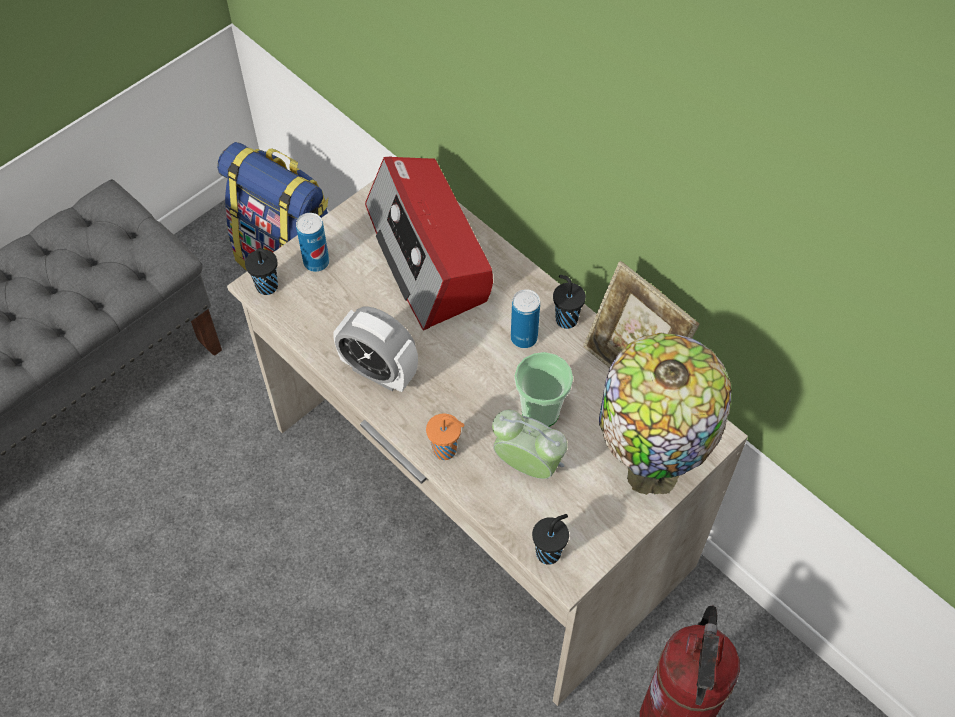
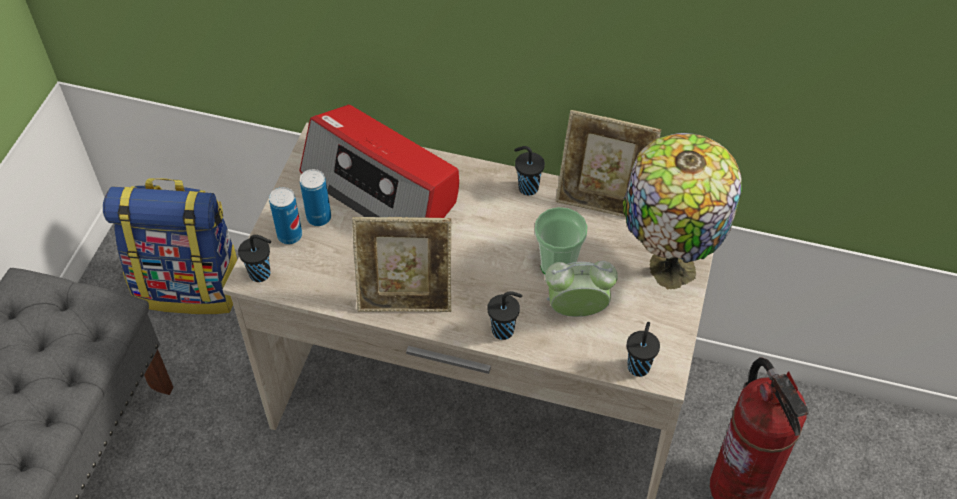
camera: 30 degrees left, 5 degrees down
alarm clock [333,307,418,392] -> picture frame [352,217,451,312]
orange cup [426,413,464,460] -> black cup [487,291,522,340]
can [511,289,540,348] -> can moved to [300,169,331,226]

